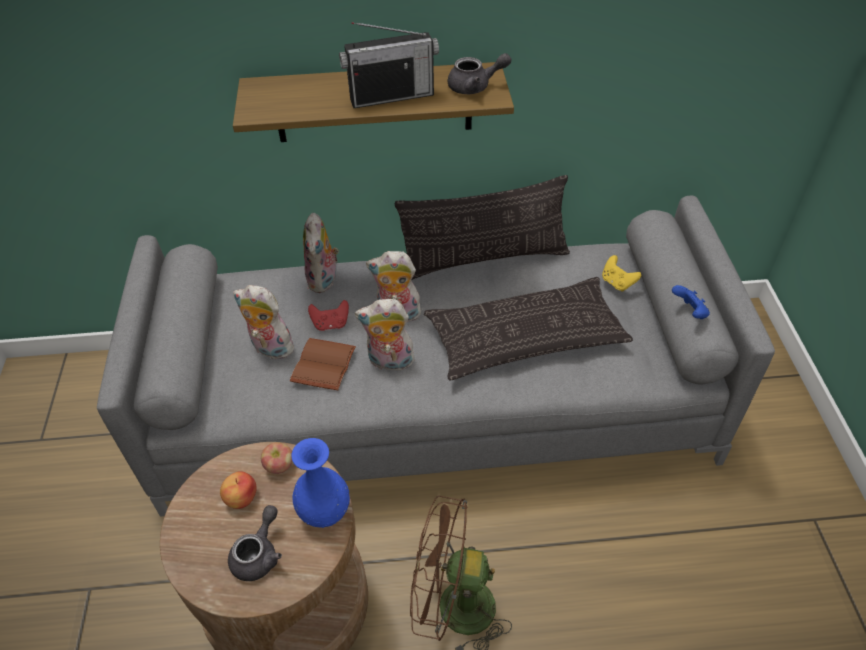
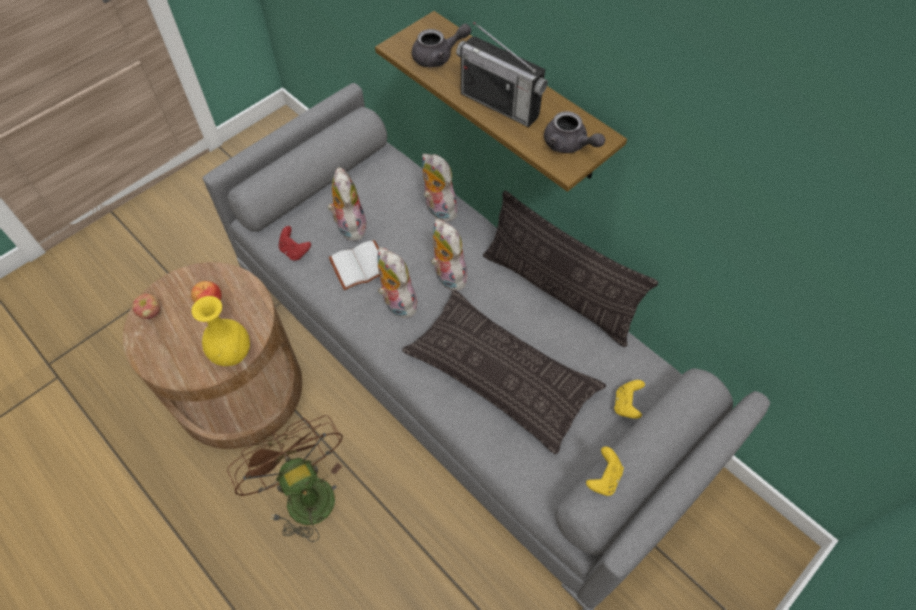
camera: 50 degrees right, 10 degrees up
grey teapot [228,505,282,581] -> grey teapot moved to [412,24,471,68]
apple [261,442,292,474] -> apple moved to [132,294,160,319]
brown book [290,338,356,390] -> white book [329,240,380,290]
blue vase [292,438,350,528] -> yellow vase [192,296,250,366]
plush toy [303,213,339,293] -> plush toy turned 90 degrees clockwise [422,154,461,222]
red game controller [308,300,349,331] -> red game controller moved to [279,226,311,261]
blue game controller [672,285,710,319] -> yellow game controller [586,446,624,496]

